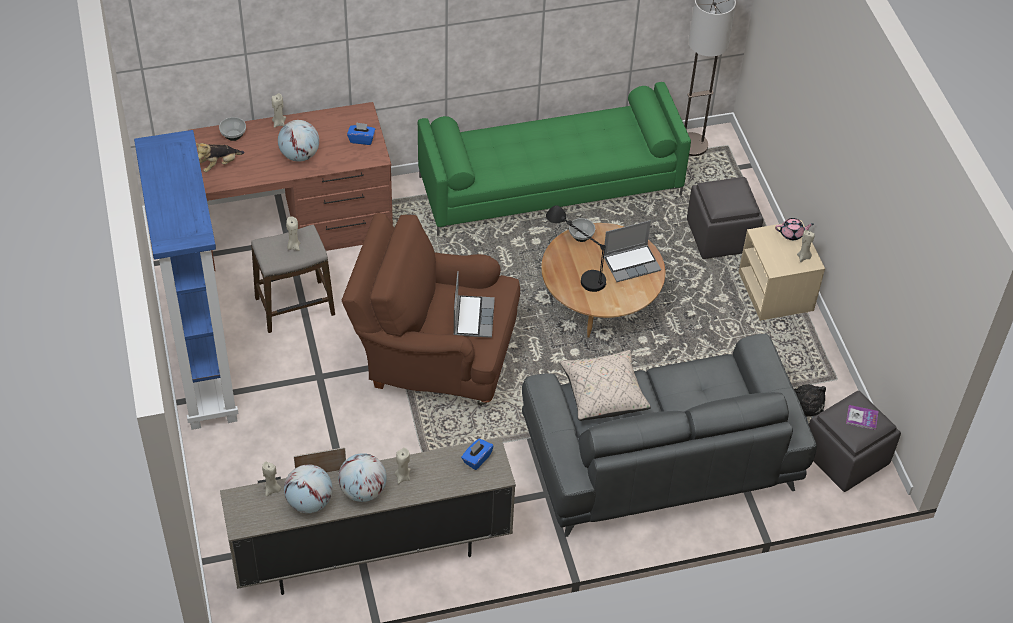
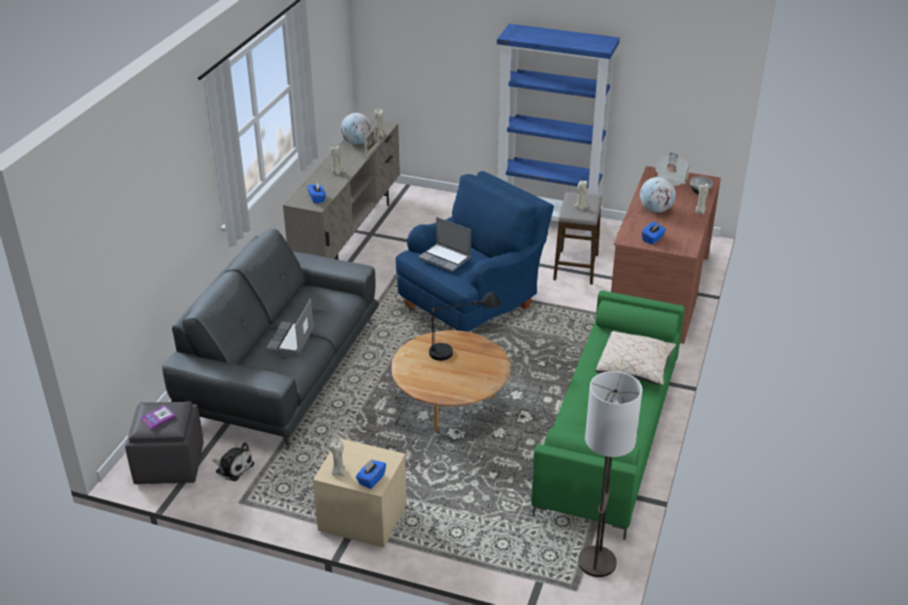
camera: 125 degrees right, 15 degrees down
plush toy [196,143,244,172] -> newspaper [655,152,690,186]
globe [338,453,387,502] -> none
brown armchair [341,213,520,406] -> blue armchair [396,171,554,332]
beige pillow [560,350,651,421] -> beige pillow moved to [595,331,676,385]
bowl [569,218,595,242] -> none
laptop [604,220,661,282] -> laptop moved to [266,299,314,354]
grey ottoman [687,177,763,259] -> none
pink teapot [775,218,814,240] -> blue tissue box [356,459,386,489]

